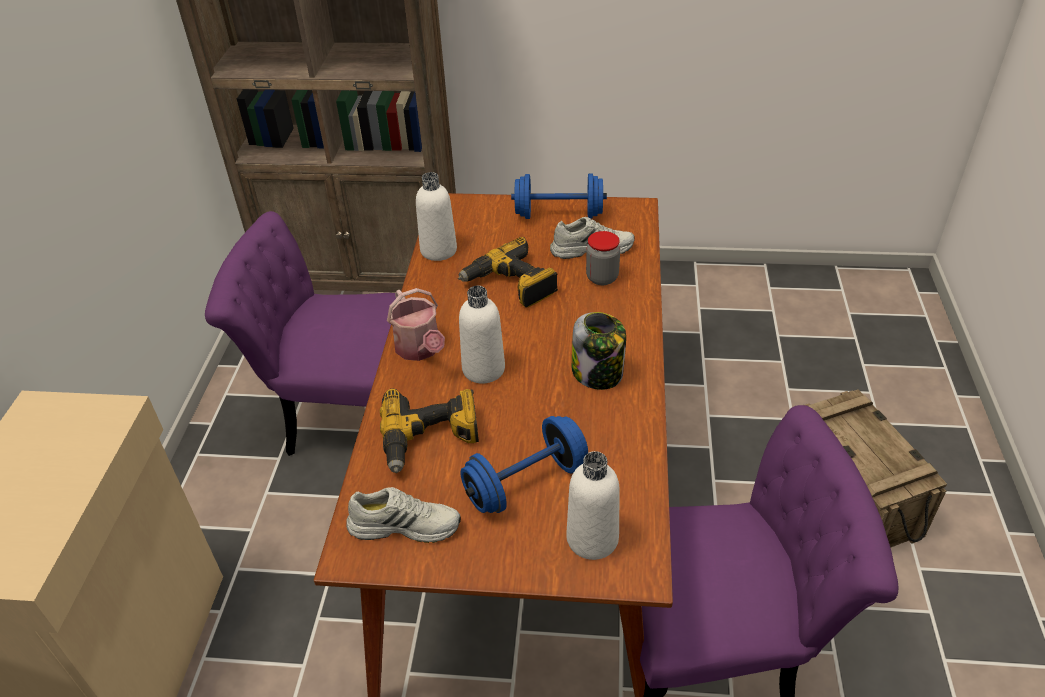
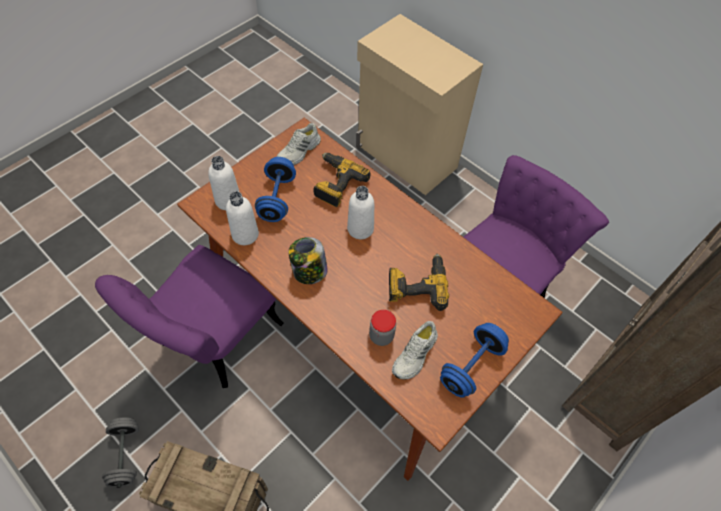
camera: 125 degrees right, 15 degrees up
watering can [387,288,445,361] -> none
white bottle [416,172,457,261] -> white bottle moved to [226,191,259,245]
none -> grey dumbbell [102,417,139,488]

